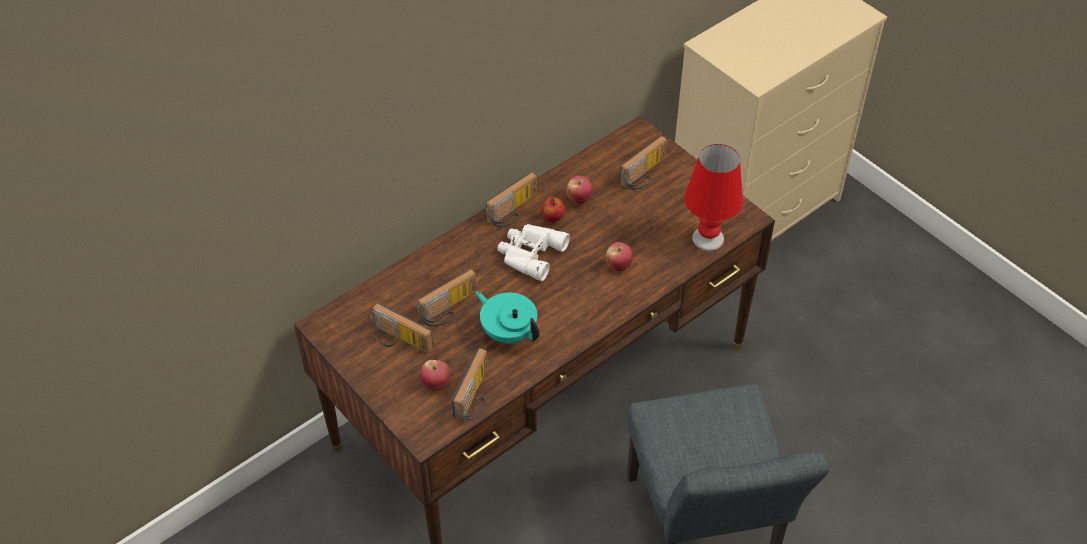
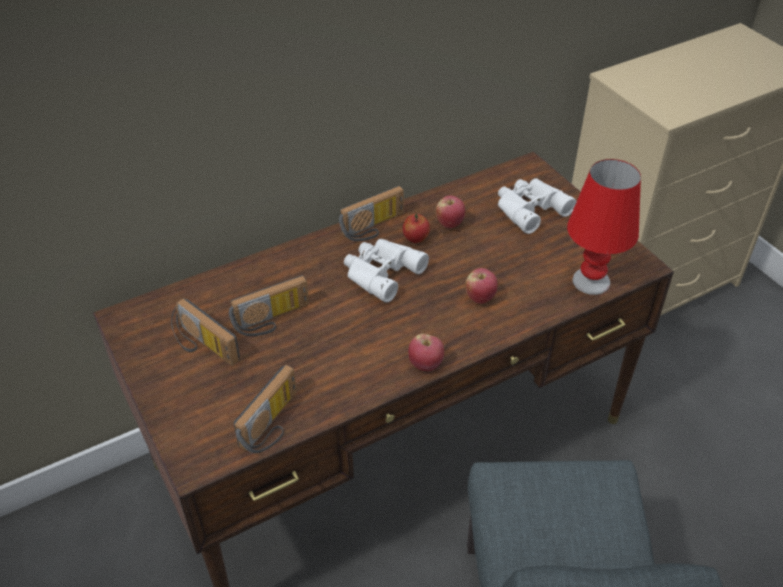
camera: 10 degrees right, 5 degrees down
apple [420,360,450,391] -> apple moved to [408,334,444,371]
turquoise teapot [475,291,540,344] -> none
radio [620,136,667,190] -> white binoculars [498,178,577,234]

